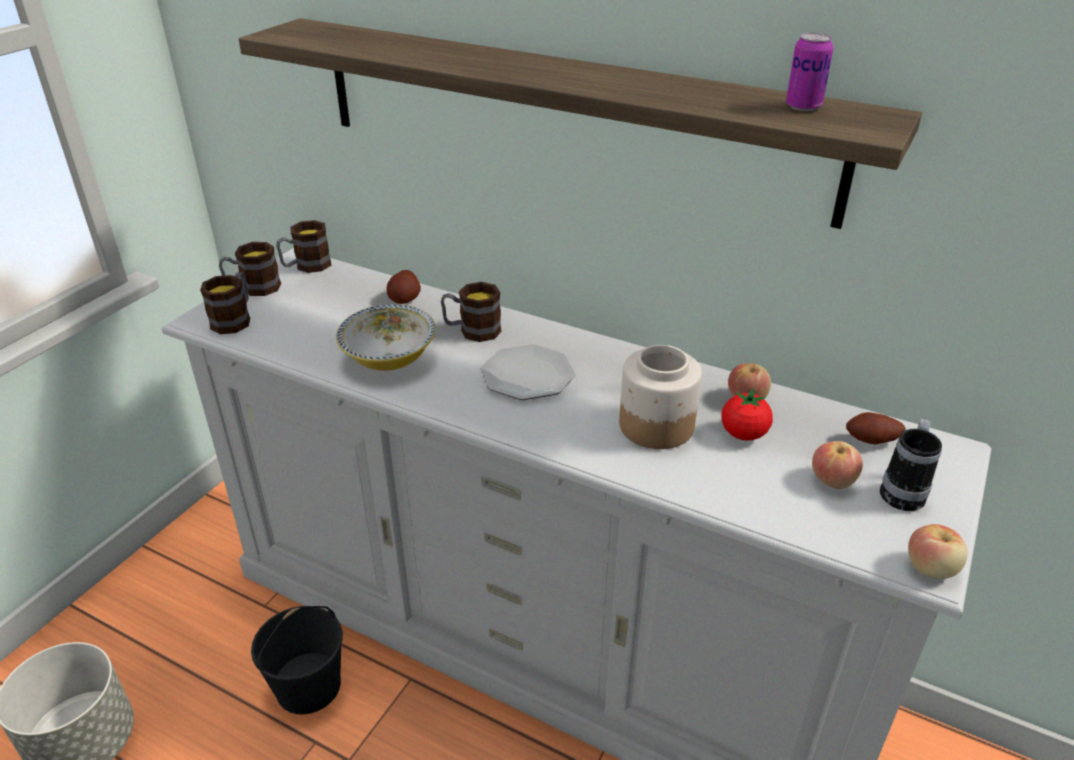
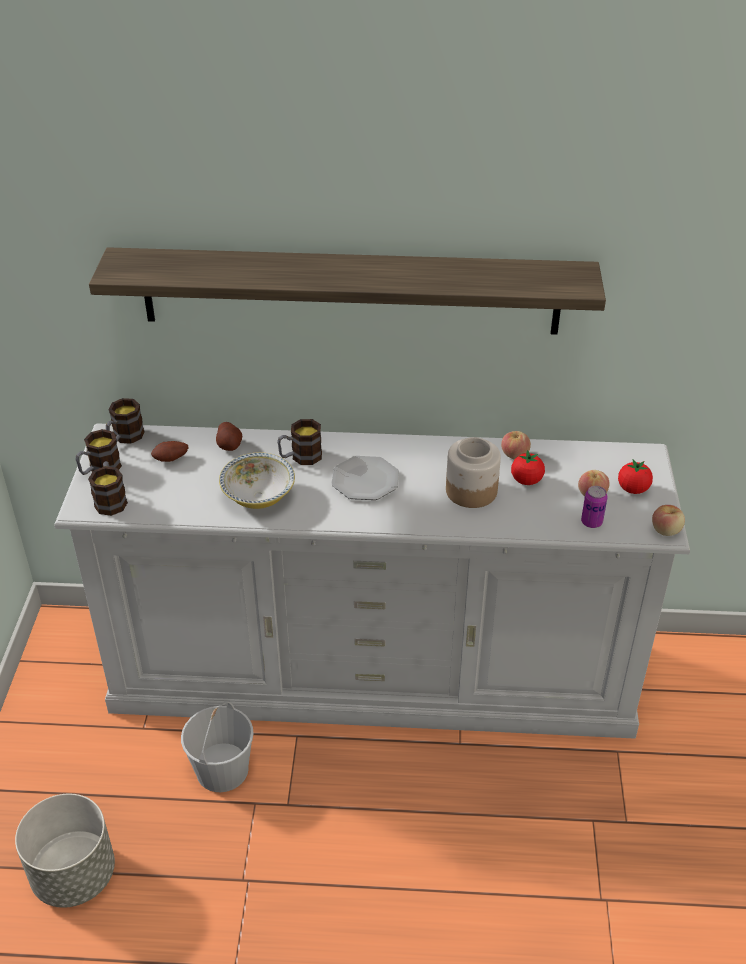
camera: 25 degrees left, 5 degrees up
black bucket [251,606,343,715] -> white bucket [181,702,254,792]
can [786,33,834,111] -> can moved to [581,486,608,528]
potato [846,412,906,444] -> potato moved to [151,441,188,462]
mug [880,419,942,511] -> tomato [618,460,653,494]

